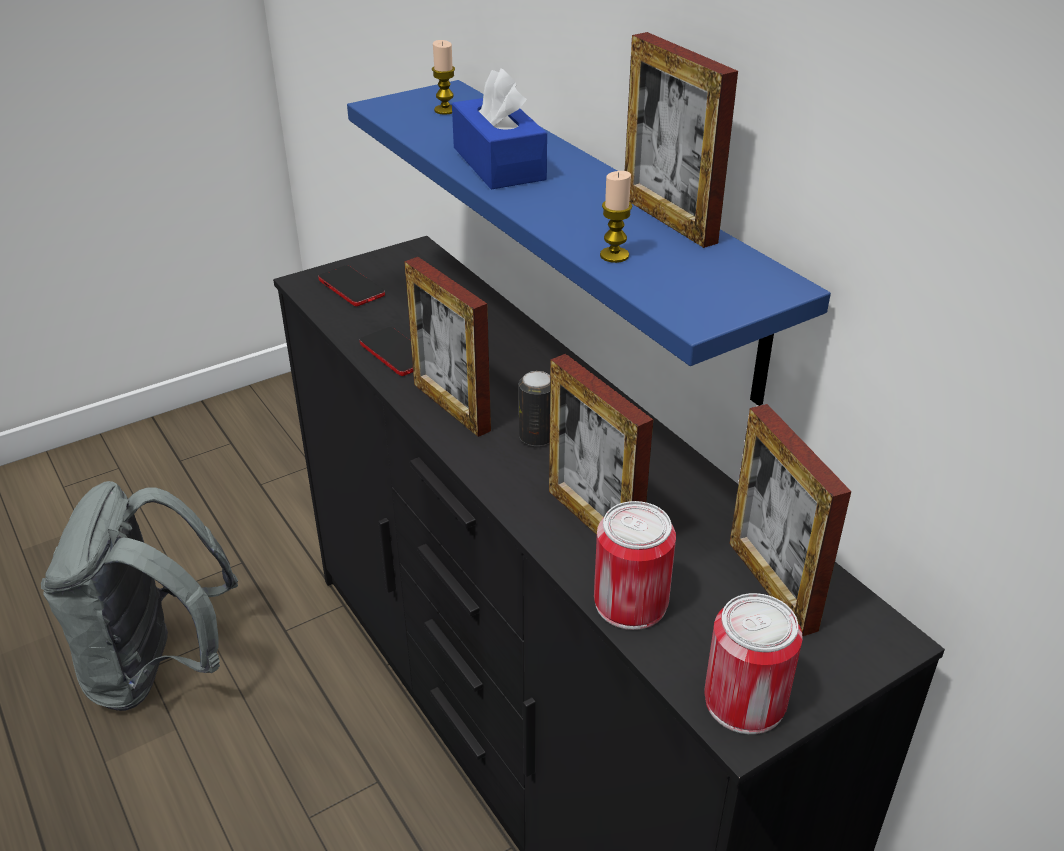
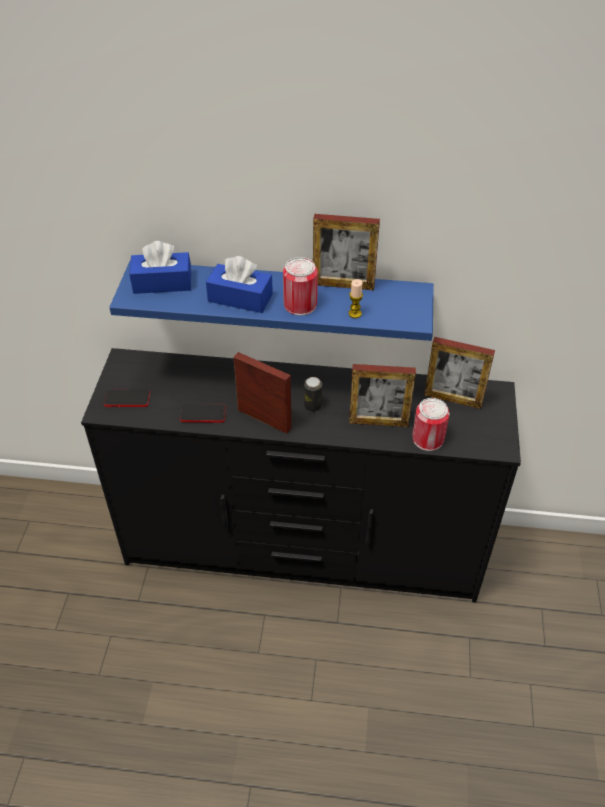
camera: 50 degrees left, 10 degrees up
grey backpack [41,481,238,711] -> none
picture frame [404,257,491,437] -> picture frame turned 150 degrees counterclockwise [234,352,291,434]
candle [432,40,455,115] -> blue tissue box [129,241,191,294]
can [704,593,803,734] -> can moved to [283,257,318,316]

